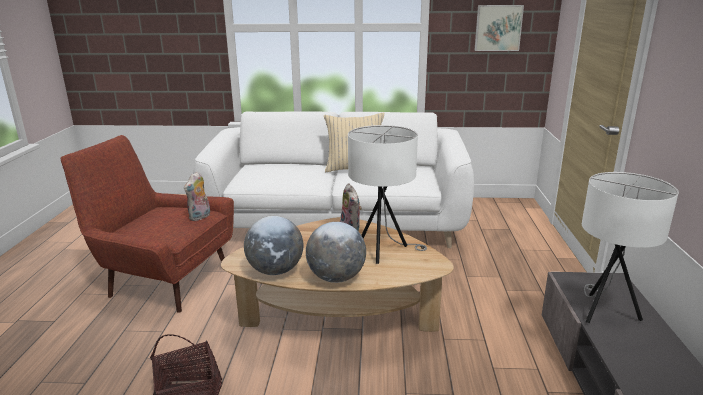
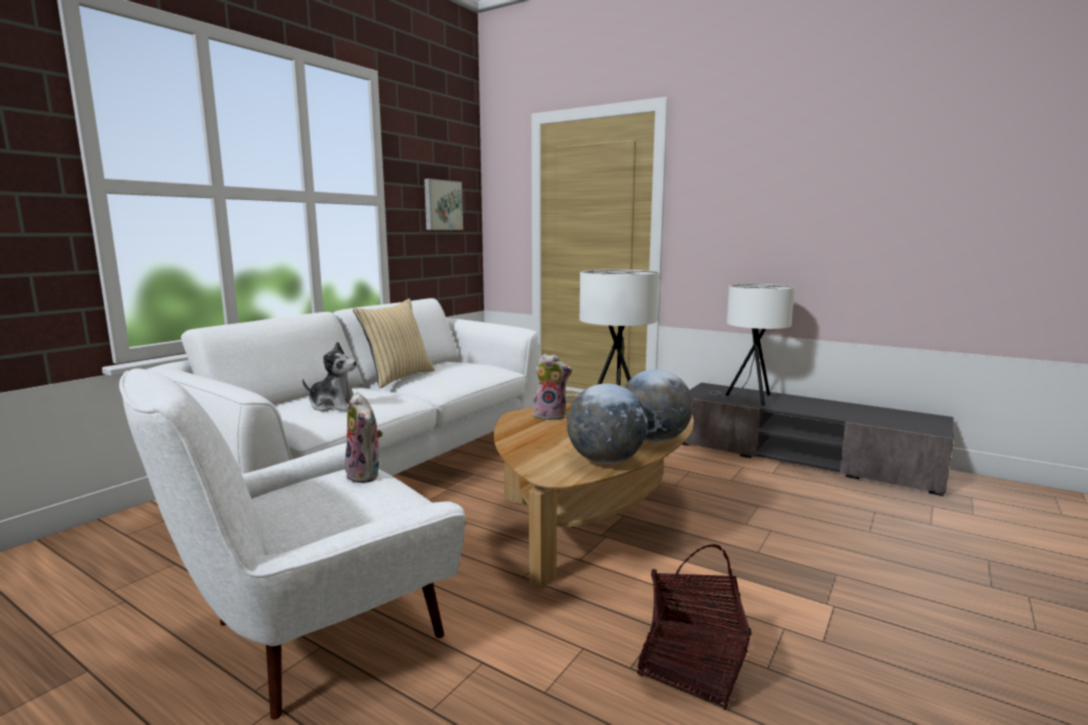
camera: 60 degrees left, 10 degrees down
red armchair [61,135,234,313] -> white armchair [119,368,466,720]
none -> plush toy [302,342,357,412]

